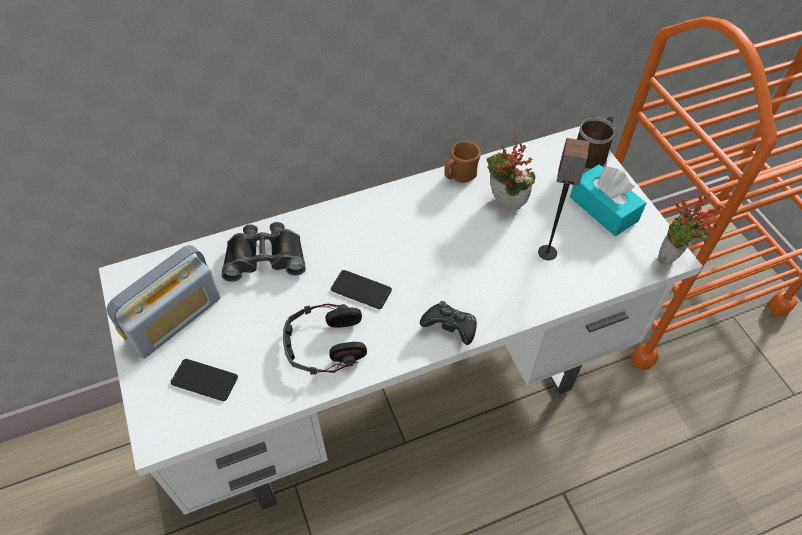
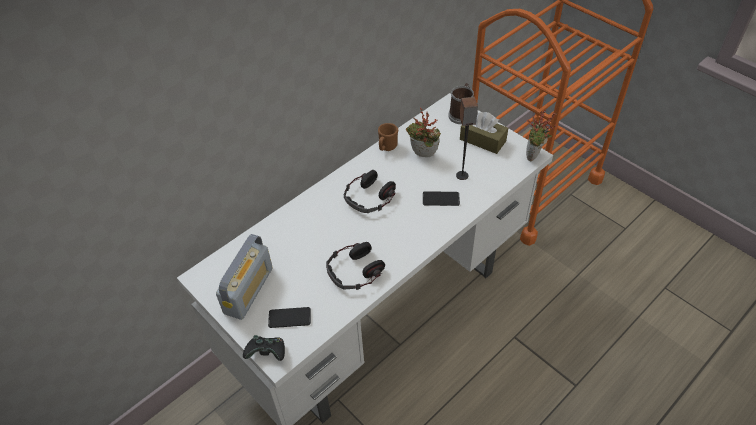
camera: 20 degrees left, 5 degrees down
black binoculars [222,222,306,282] -> none
phone [331,270,392,309] -> phone moved to [423,191,460,206]
black game controller [420,301,477,345] -> black game controller moved to [243,335,285,361]
turquoise tissue box [570,164,646,236] -> brown tissue box [460,112,508,154]
none -> headphones [344,170,396,213]

